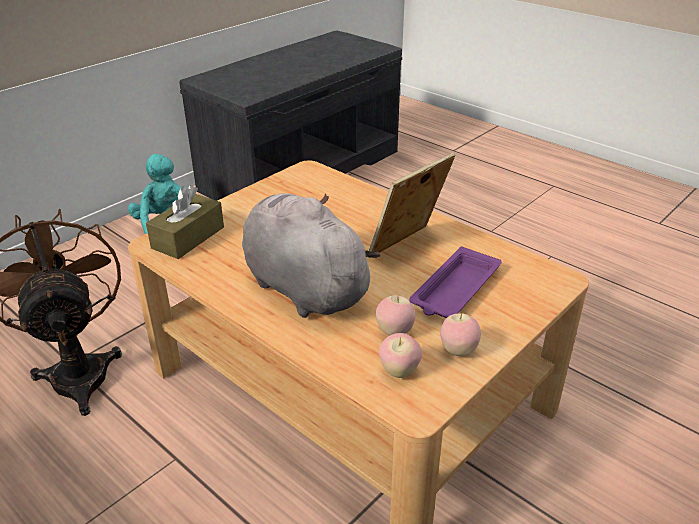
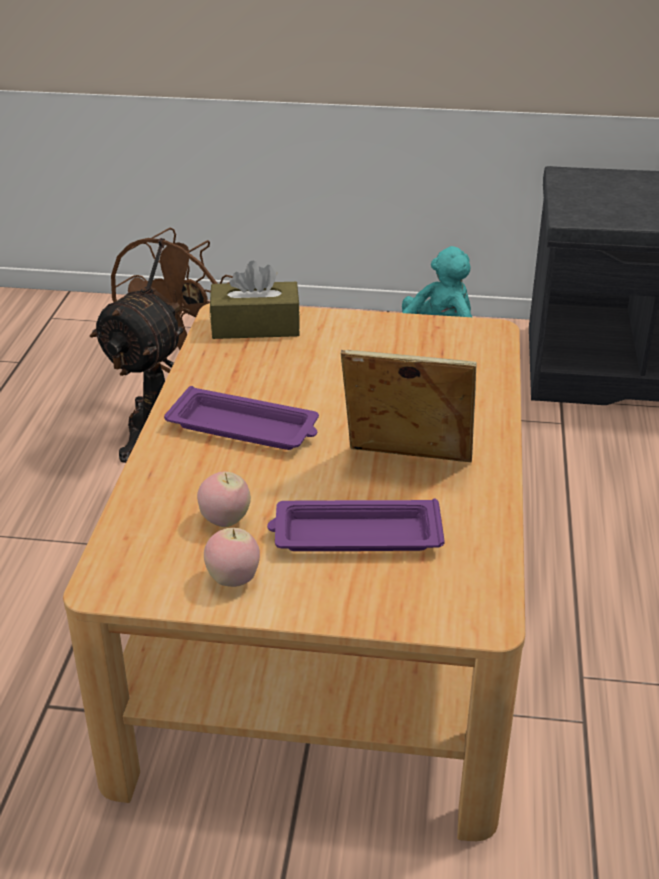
camera: 55 degrees right, 0 degrees up
grey plush toy [242,193,380,318] -> purple tray [164,386,319,450]
apple [379,333,422,378] -> none

